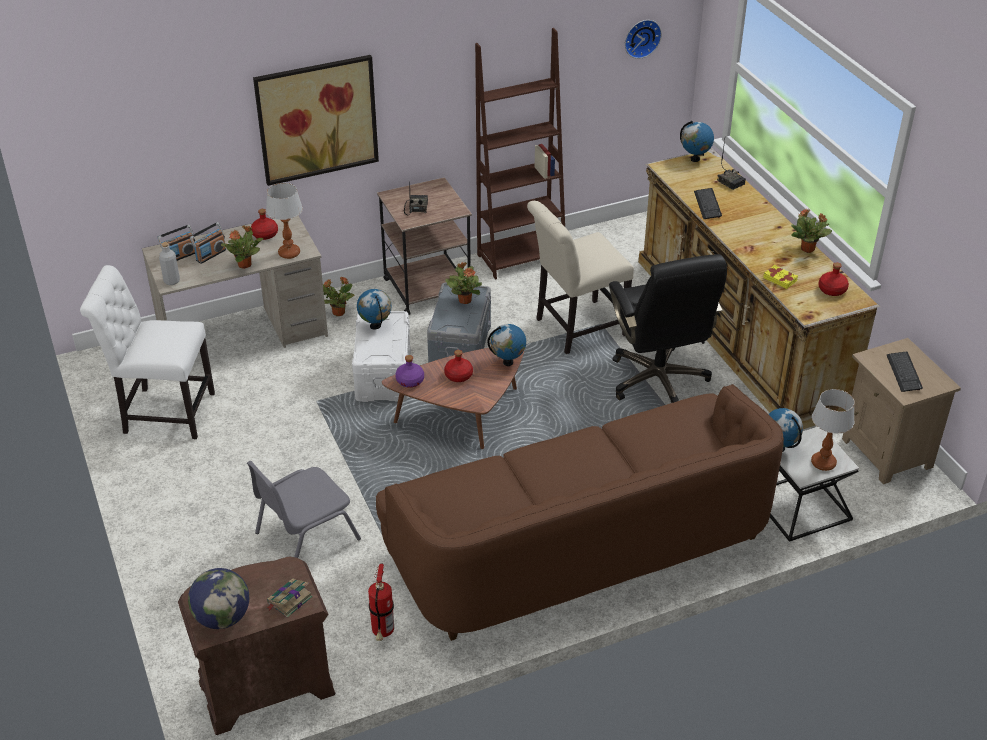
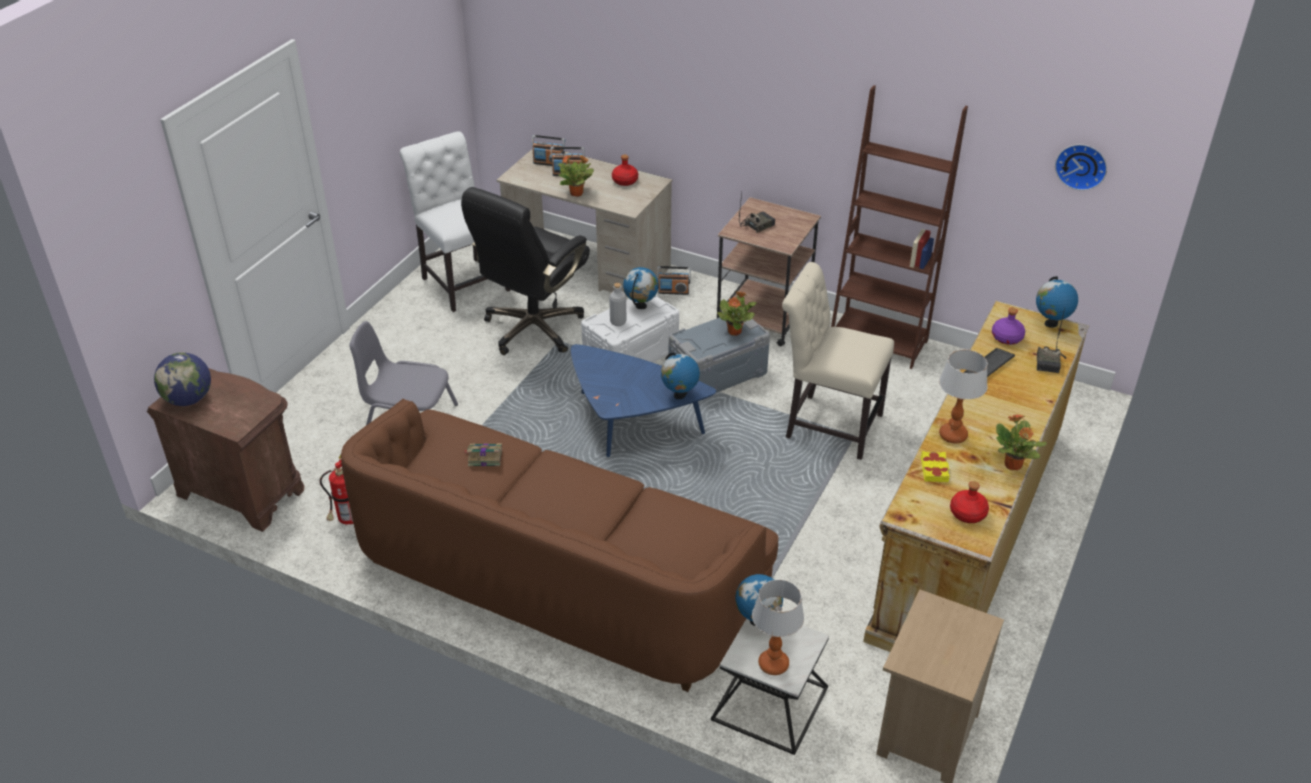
camera: 50 degrees right, 0 degrees up
grey bottle [159,242,180,285] -> grey bottle moved to [609,283,627,326]
picture [253,55,379,186] -> none
table lamp [266,183,303,259] -> table lamp moved to [939,350,988,444]
book [266,579,313,618] -> book moved to [464,444,502,466]
potted plant [323,277,354,316] -> radio [657,266,691,295]
brown coffee table [382,348,525,449] -> blue coffee table [571,344,716,457]
purple bottle [395,355,424,388] -> purple bottle moved to [992,308,1025,345]
red bottle [444,350,473,382] -> none
black office chair [609,254,727,403] -> black office chair moved to [461,187,590,355]
keyboard [887,352,923,392] -> none

